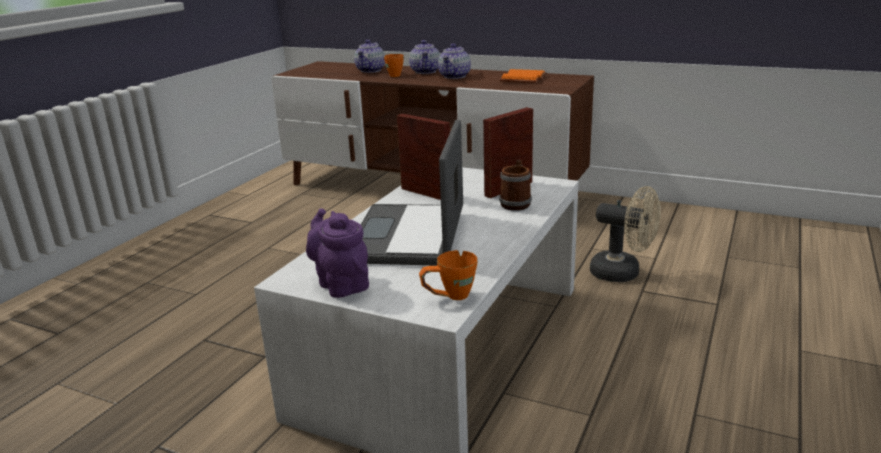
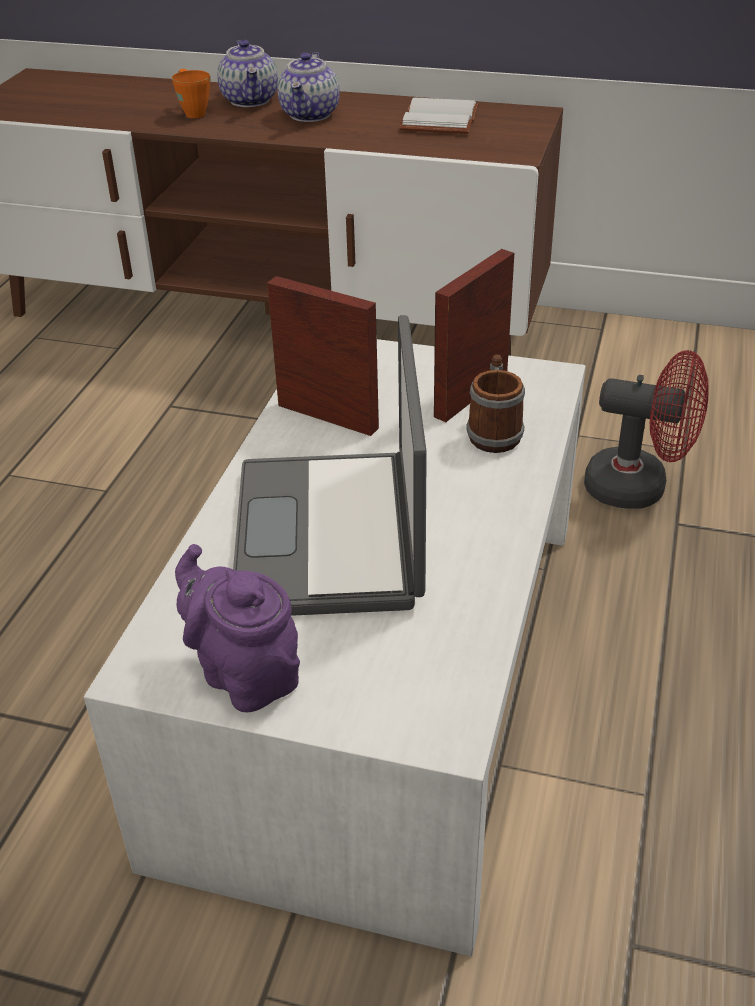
camera: 10 degrees left, 15 degrees up
teapot [354,40,385,73] -> none
orange mug [419,250,478,300] -> none
orange book [499,69,547,83] -> white book [399,97,479,134]
beige fan [590,186,661,282] -> red fan [584,350,709,508]

